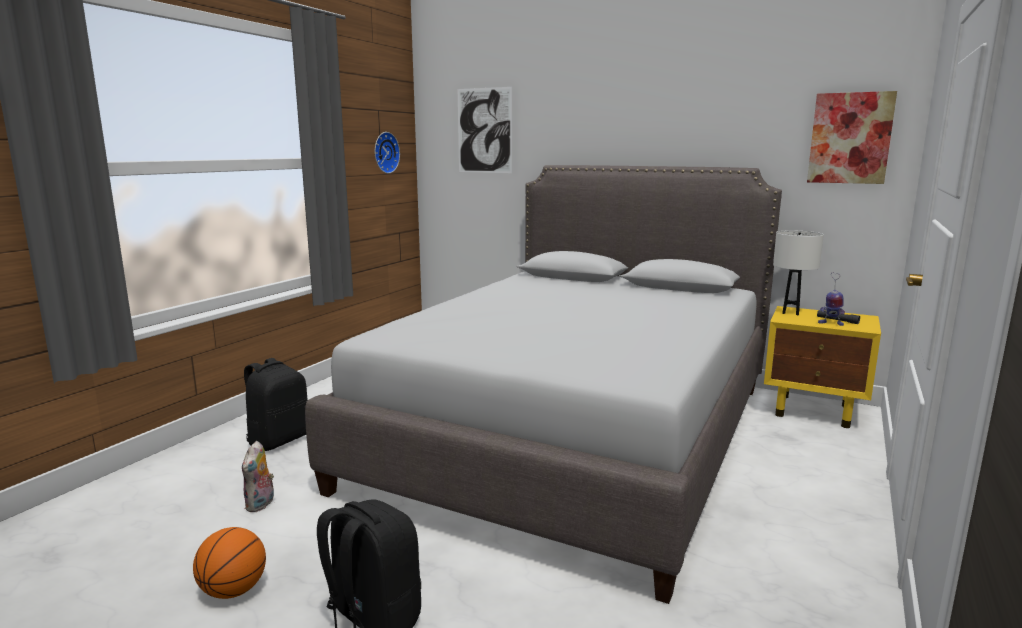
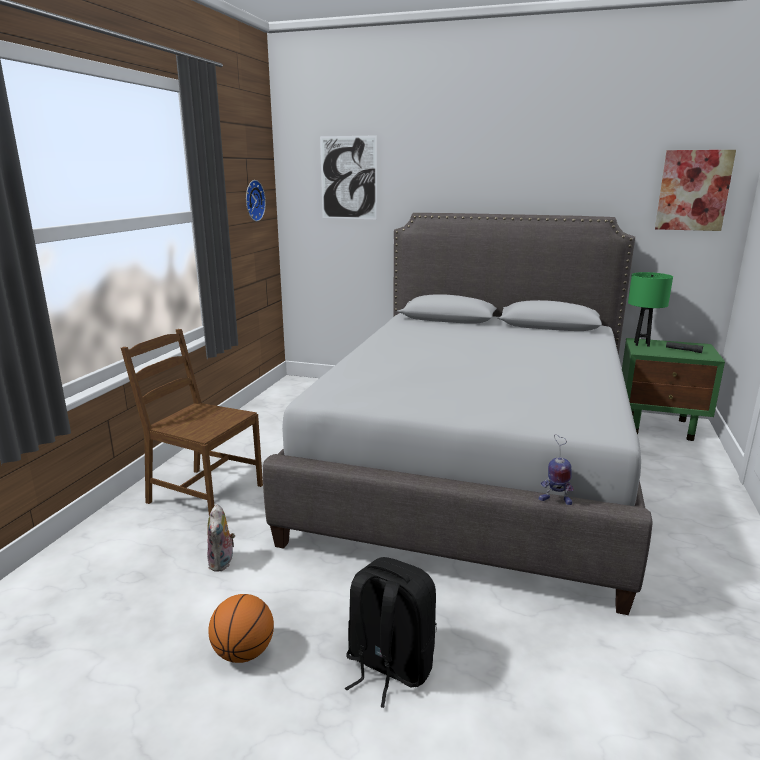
camera: 10 degrees left, 5 degrees up
black backpack [244,358,308,451] -> brown chair [121,329,263,515]
yellow nightstand [764,306,881,428] -> green nightstand [622,338,725,441]
white table lamp [773,230,824,315] -> green table lamp [628,272,673,347]
toy robot [818,272,845,326] -> toy robot moved to [539,434,574,505]

